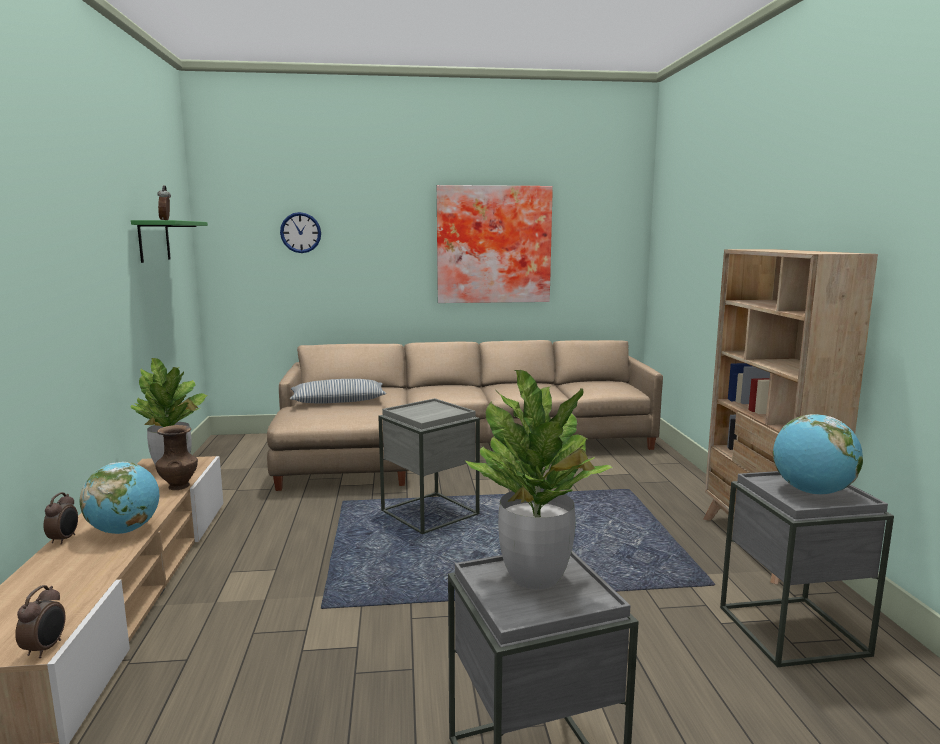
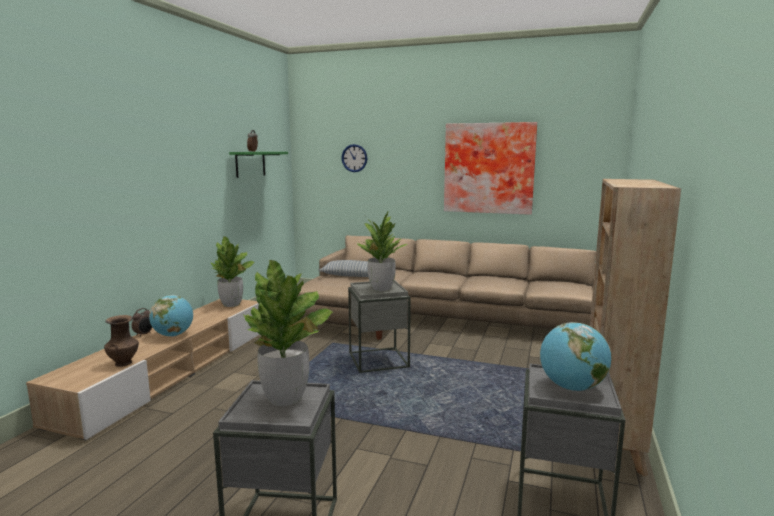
camera: 25 degrees right, 0 degrees up
alarm clock [15,585,65,658] -> none
brown vase [155,425,198,490] -> brown vase moved to [104,315,139,367]
none -> potted plant [357,211,408,291]

